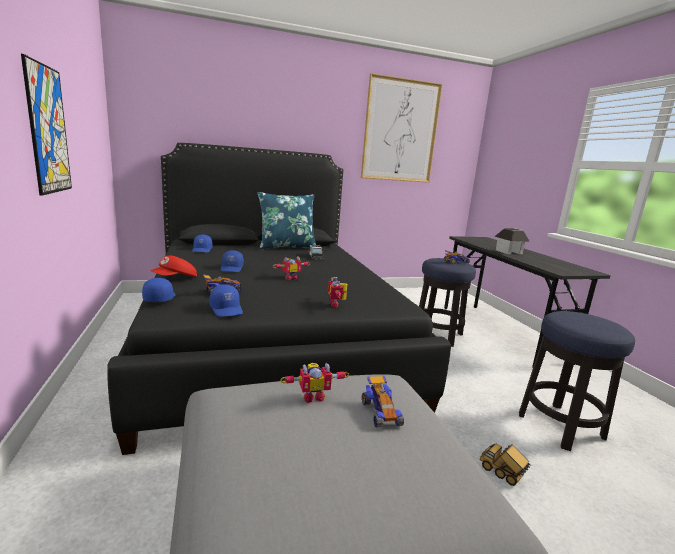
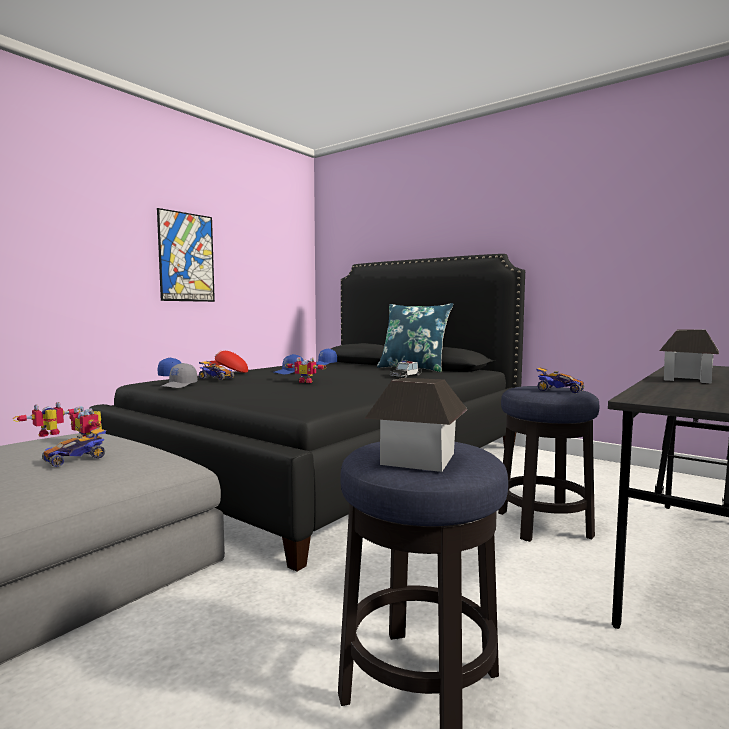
camera: 55 degrees right, 10 degrees down
blue cap [210,284,243,317] -> grey cap [161,363,197,388]
toy robot [328,277,347,307] -> toy robot moved to [13,402,80,437]
picture [361,73,442,183] -> none
toy truck [480,443,530,486] -> none
none -> toy house [365,378,468,472]

